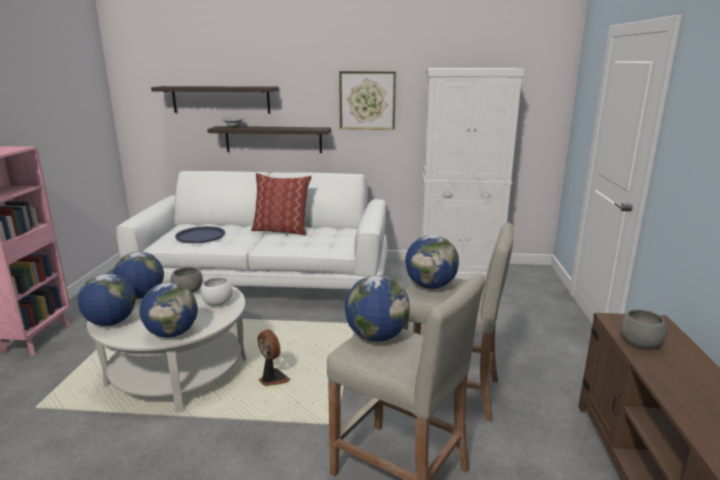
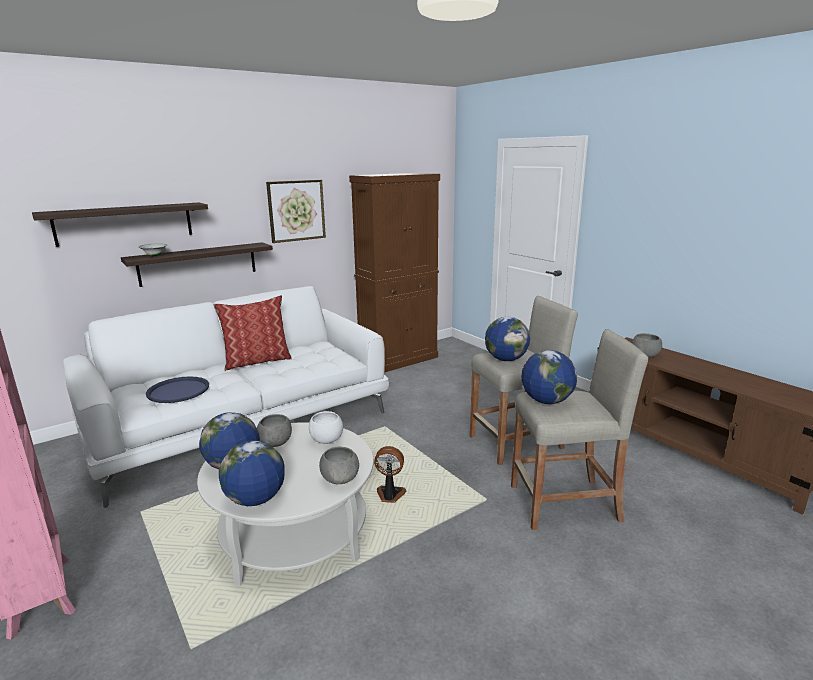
camera: 40 degrees left, 0 degrees up
globe [139,282,198,338] -> grey bowl [319,447,359,484]
white cabinet [421,68,524,280] -> brown cabinet [349,173,440,373]

